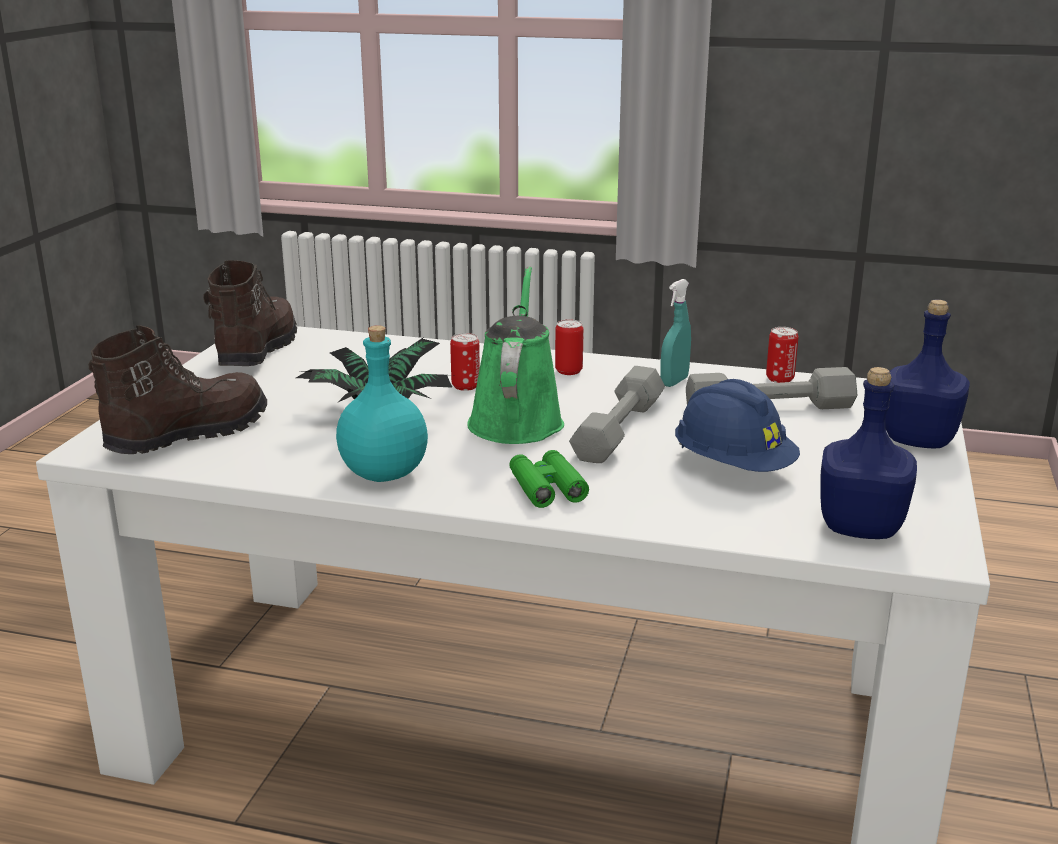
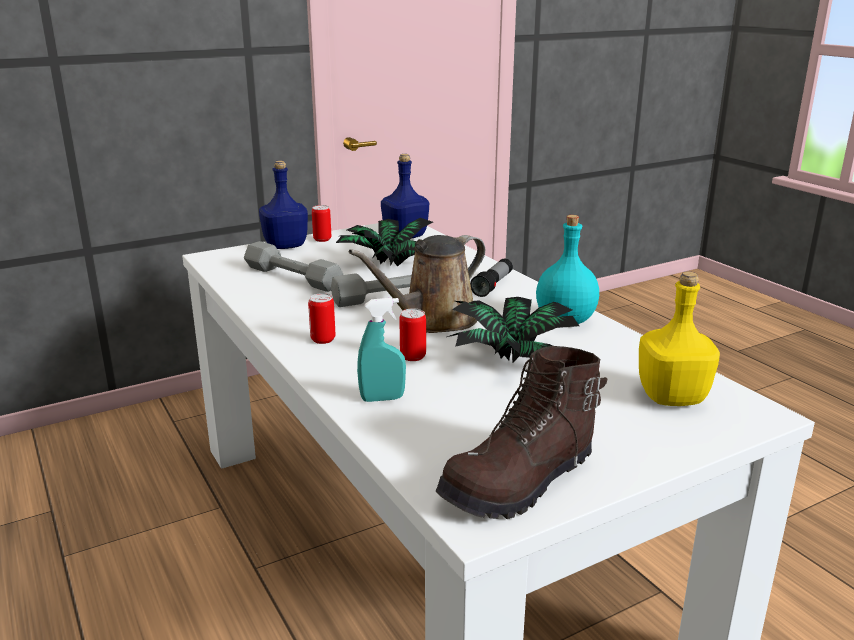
camera: 135 degrees left, 0 degrees up
brown boot [88,326,267,454] -> yellow bottle [639,272,720,406]
green watering can [467,266,564,444] -> brown watering can [349,235,485,333]
green binoculars [509,450,589,508] -> flashlight [470,259,513,297]
turquoise spray bottle [660,279,691,387] -> turquoise spray bottle moved to [357,298,406,402]
blue hard hat [675,379,800,472] -> potted plant [336,218,433,267]
can [766,327,798,383] -> can moved to [312,205,331,242]

